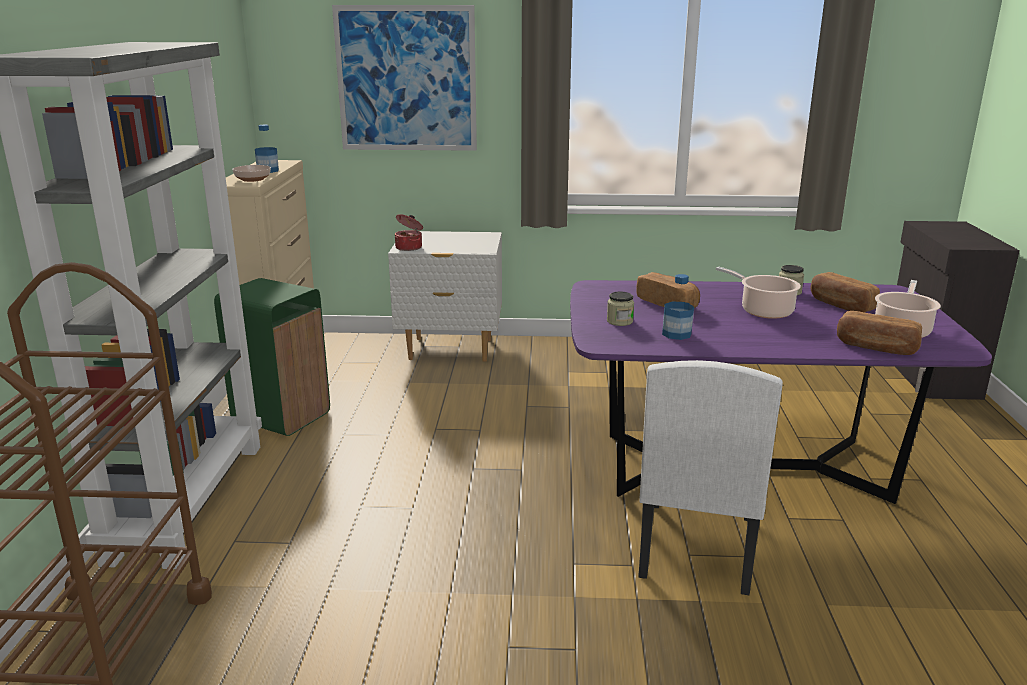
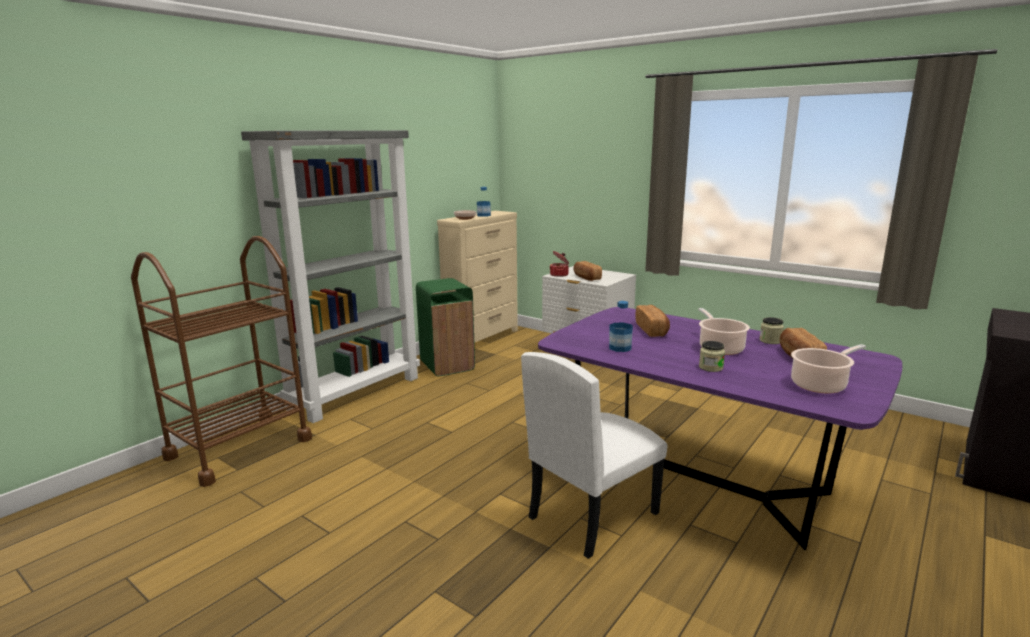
camera: 35 degrees right, 5 degrees down
picture [332,5,477,151] -> none
jar [607,292,634,326] -> jar moved to [699,341,725,372]
bread [837,311,922,355] -> bread moved to [573,261,602,281]

